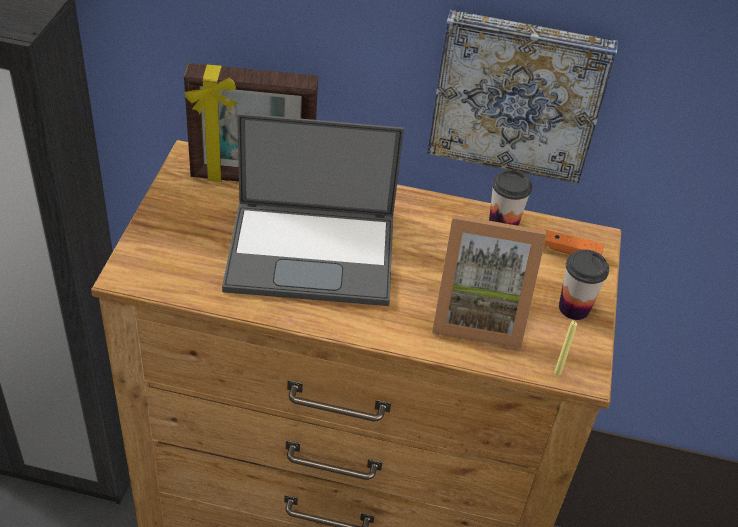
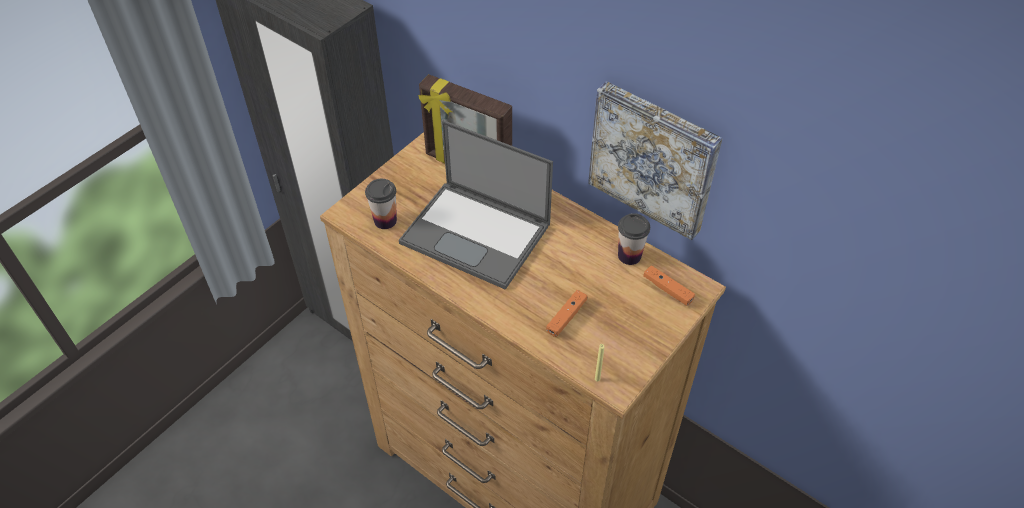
camera: 30 degrees right, 5 degrees up
picture frame [432,215,547,349] -> orange game controller [546,290,587,337]
cup [559,249,609,320] -> cup moved to [365,179,397,229]

